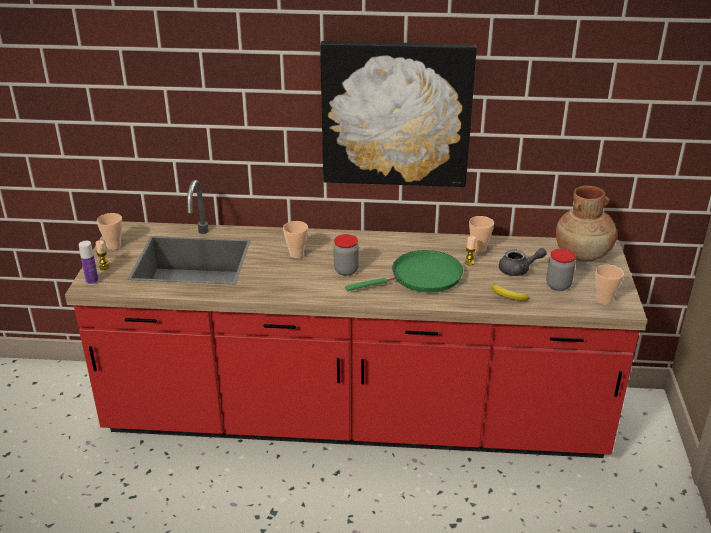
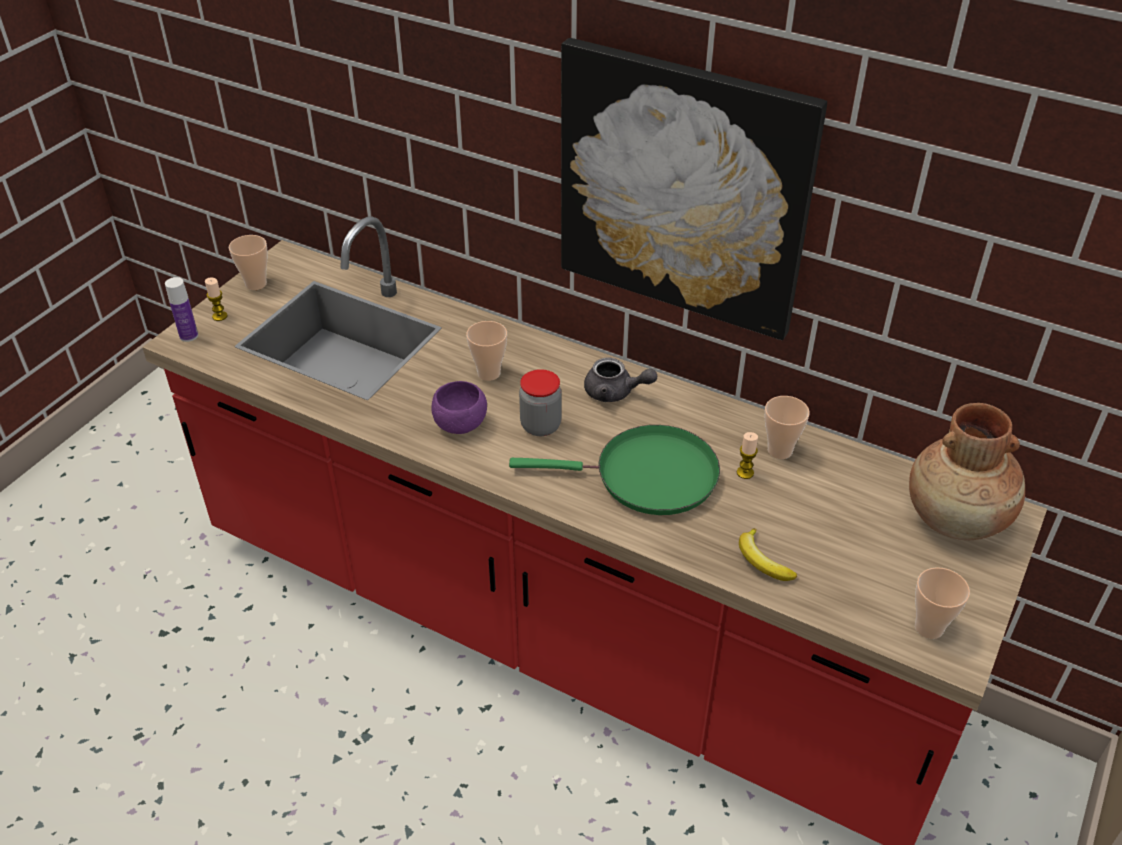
camera: 25 degrees right, 10 degrees up
grey teapot [499,248,547,276] -> grey teapot moved to [584,357,657,402]
jar [546,249,576,291] -> none
none -> purple bowl [432,381,487,434]

